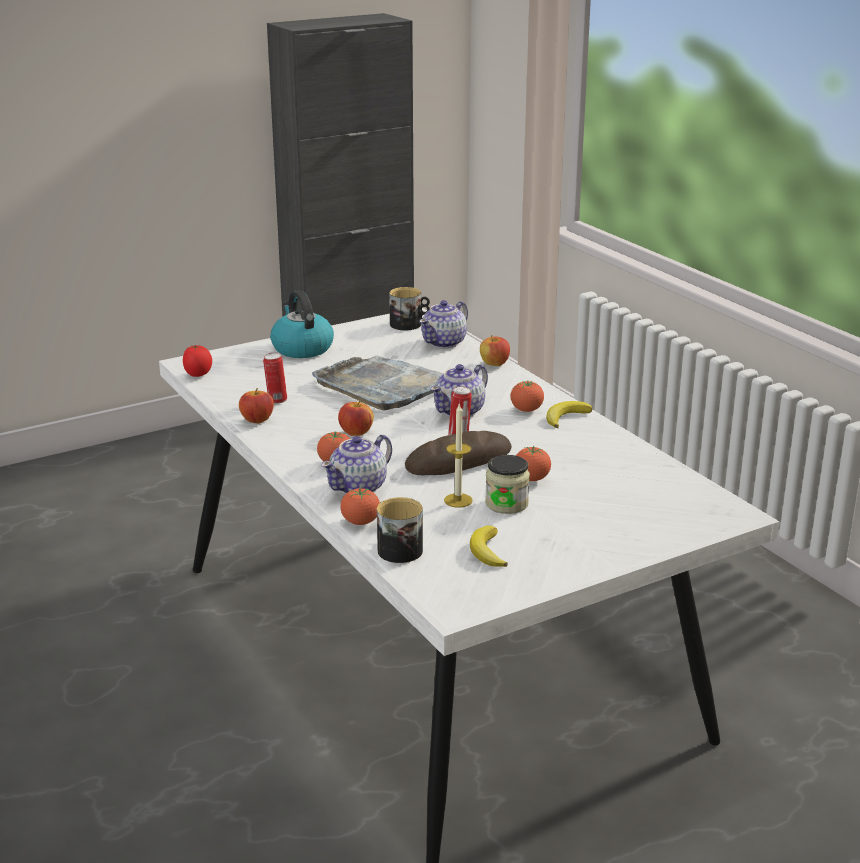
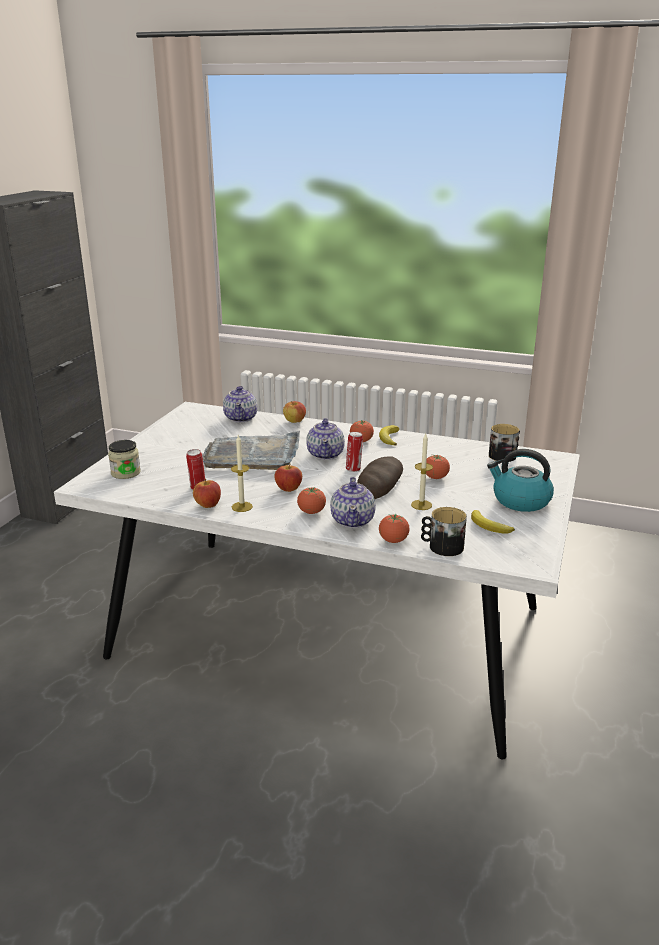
camera: 40 degrees left, 0 degrees up
tomato [183,345,212,377] -> none
kettle [270,290,334,358] -> kettle moved to [487,449,554,512]
mug [389,287,430,330] -> mug moved to [489,424,520,462]
jar [485,455,530,514] -> jar moved to [108,440,141,479]
none -> candle [231,435,253,512]

